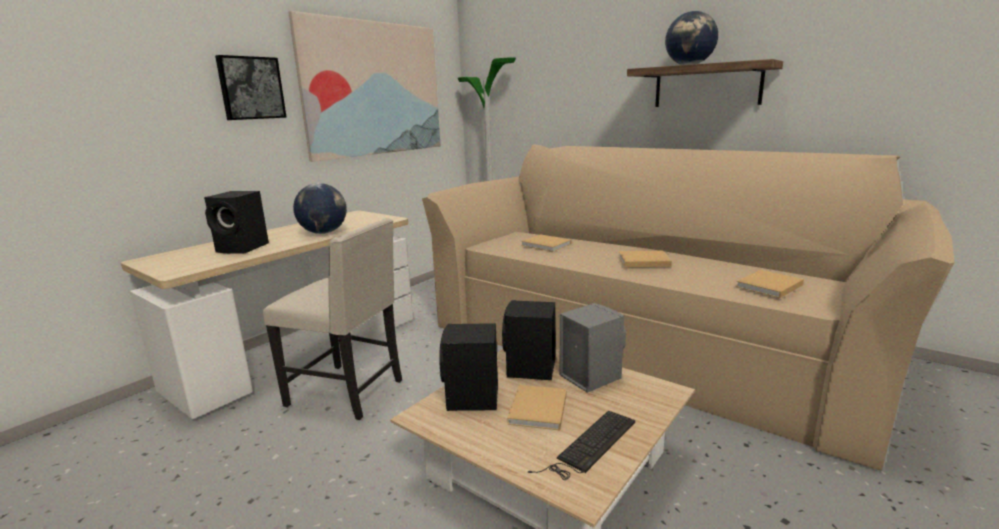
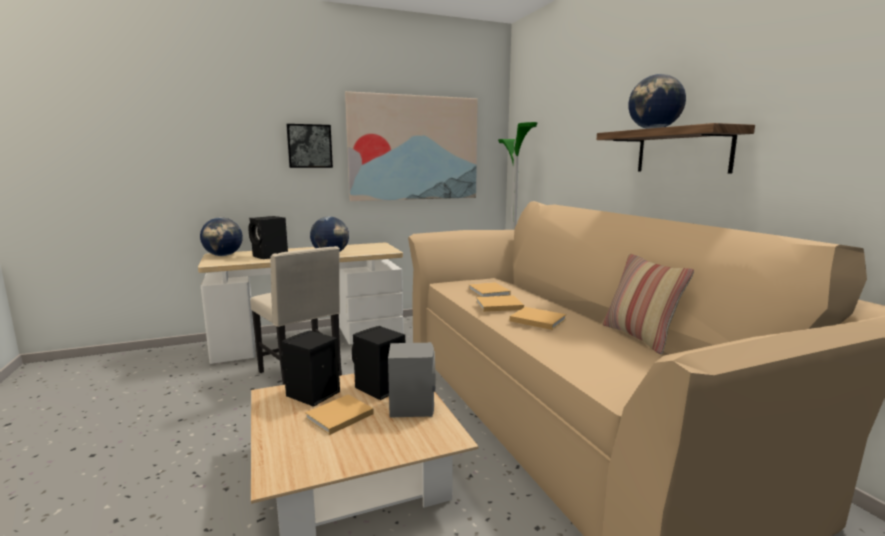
camera: 30 degrees right, 5 degrees down
keyboard [528,411,635,480] -> none
beige book [736,270,804,298] -> beige book moved to [476,296,524,312]
none -> globe [200,217,243,256]
none -> pillow [602,253,694,354]

